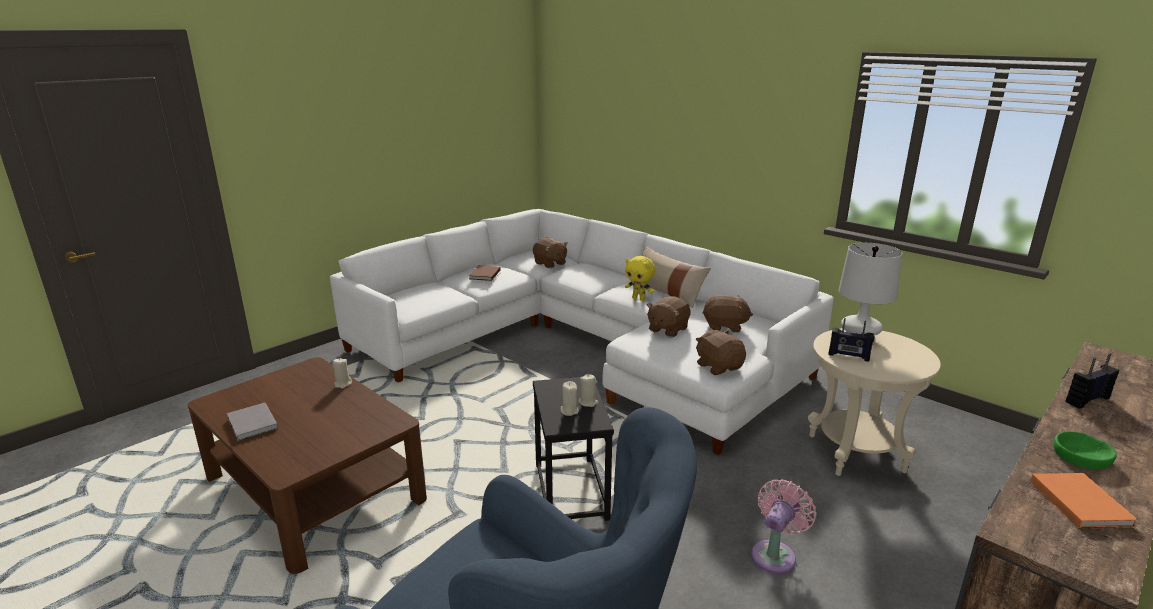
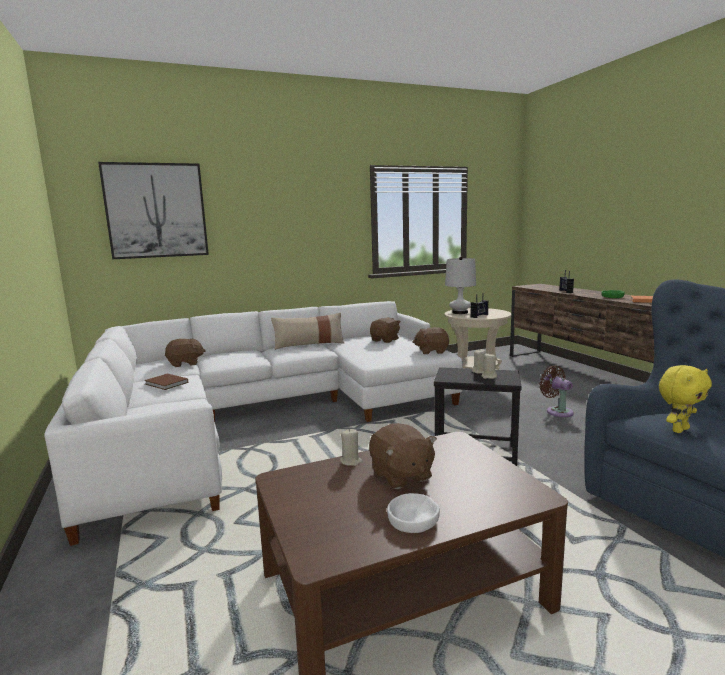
camera: 65 degrees left, 10 degrees down
grey book [227,403,278,441] -> white bowl [387,493,440,533]
yellow plush toy [625,256,655,301] -> yellow plush toy moved to [659,365,712,433]
brown plush toy [647,296,691,337] -> brown plush toy moved to [369,423,437,489]
pink fan [751,479,816,574] -> brown fan [539,366,574,417]
none -> picture [98,162,209,259]

